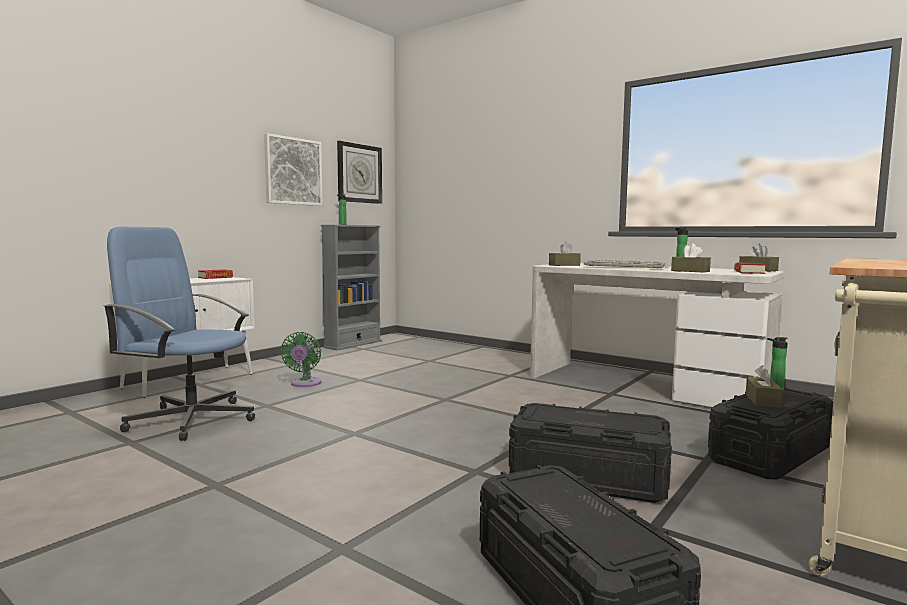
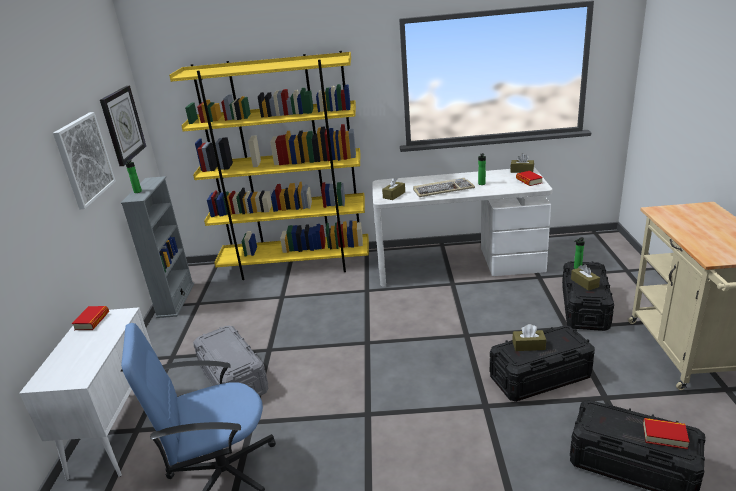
camera: 35 degrees left, 20 degrees up
green fan [281,332,321,387] -> grey storage box [193,326,269,396]
brown tissue box [671,243,711,273] -> brown tissue box moved to [513,324,546,351]
none -> yellow bookcase [169,51,369,280]
none -> book [643,418,689,449]

